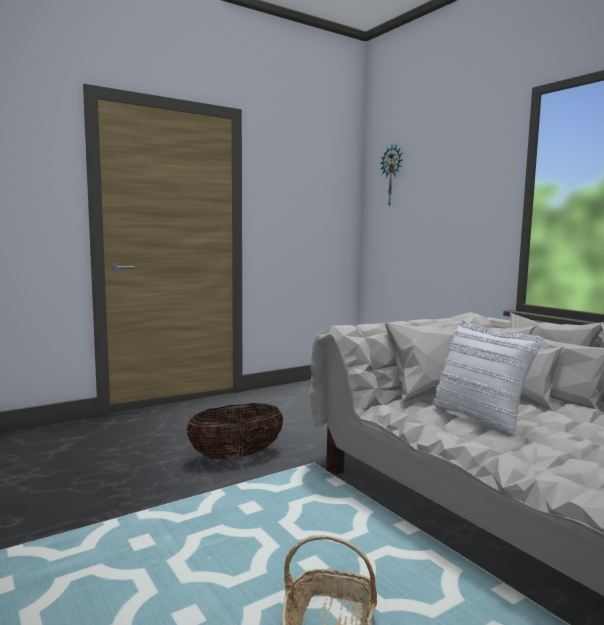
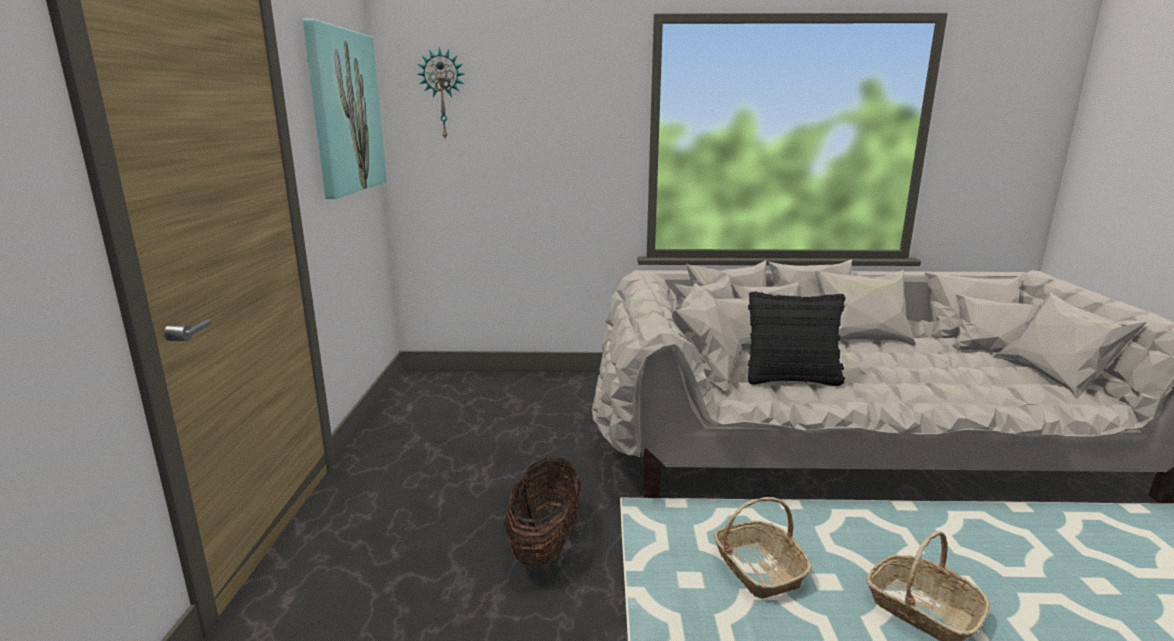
camera: 55 degrees left, 10 degrees up
white pillow [433,320,544,436] -> black pillow [747,291,845,386]
none -> picture [302,19,387,199]
none -> basket [714,497,812,599]

